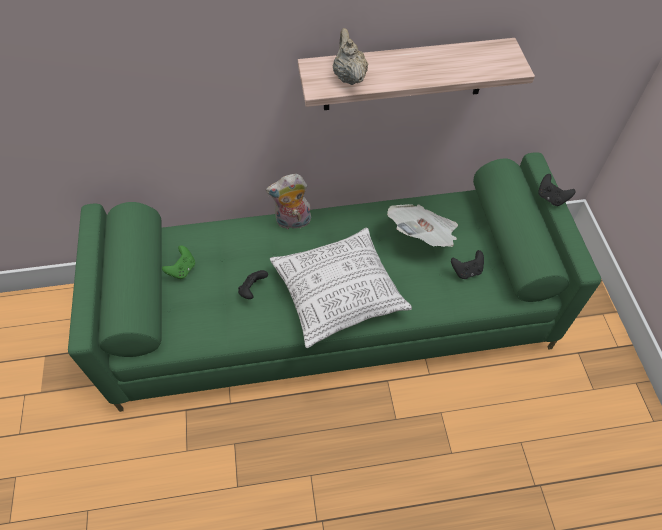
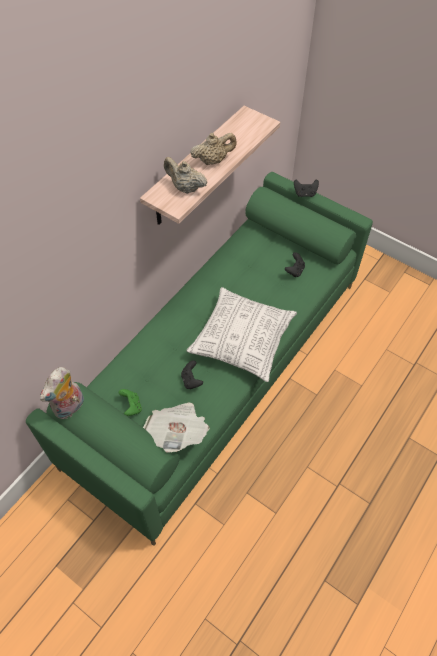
camera: 45 degrees left, 0 degrees up
plush toy [266,174,311,229] -> plush toy moved to [40,367,84,419]
newspaper [387,204,458,247] -> newspaper moved to [143,402,210,453]
none -> beige teapot [190,132,237,165]

